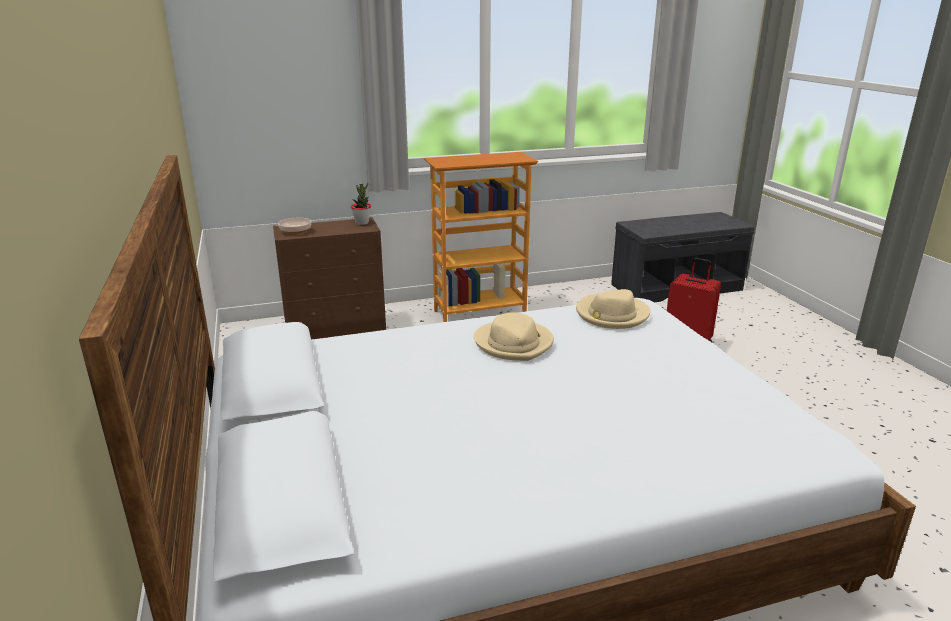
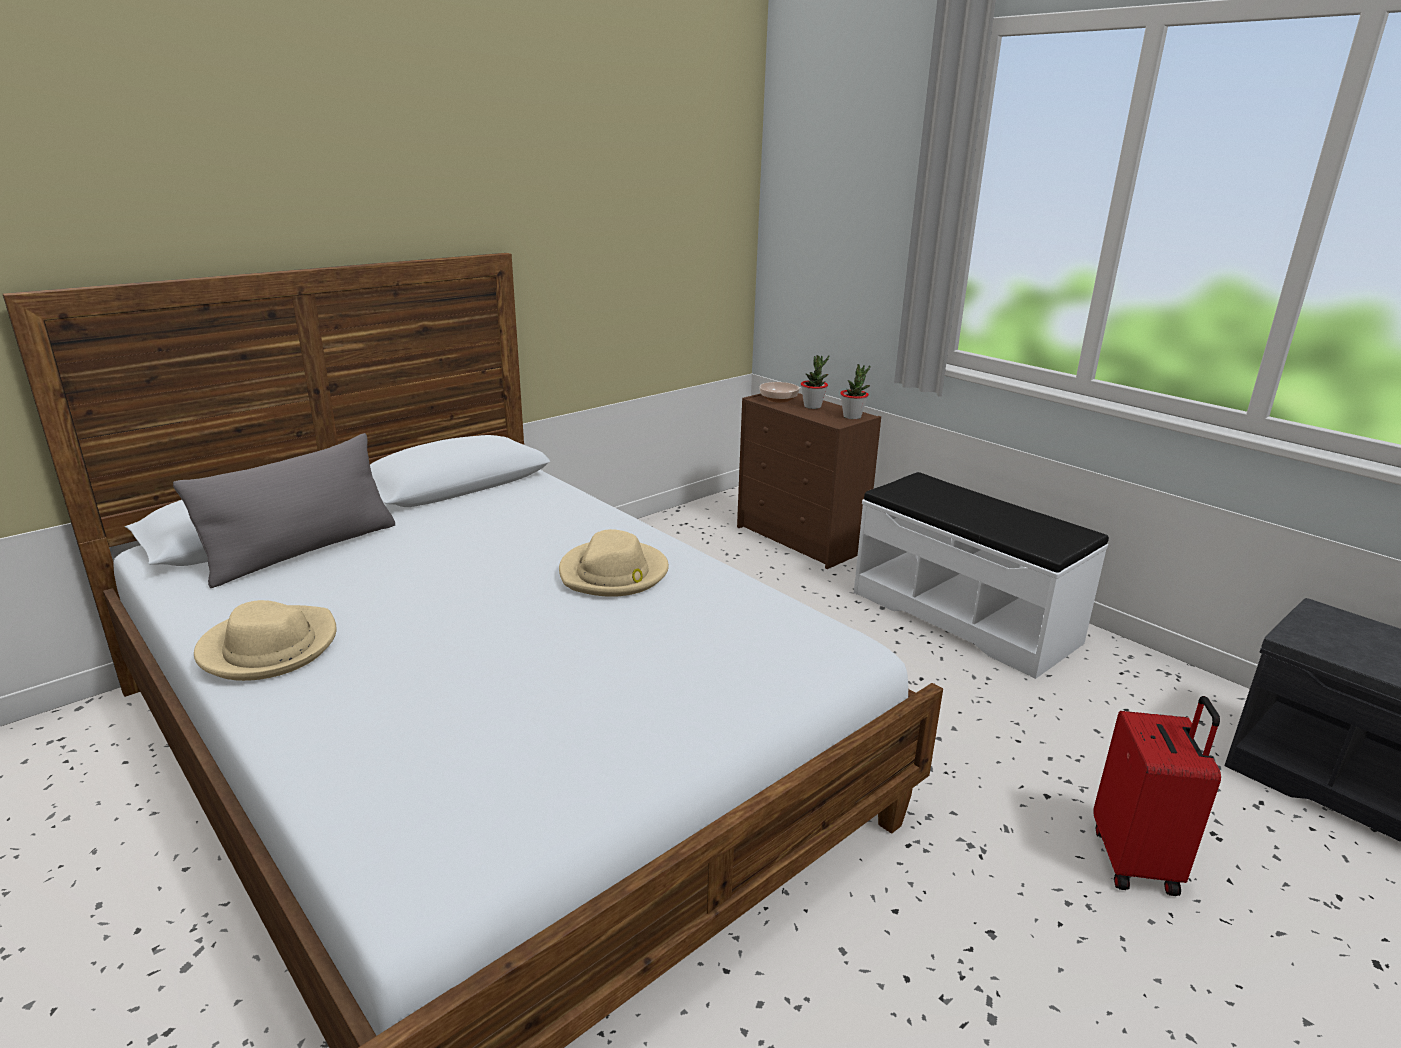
camera: 65 degrees right, 0 degrees up
bookcase [424,152,538,322] -> white bench [854,472,1109,679]
beige hat [576,289,650,329] -> beige hat moved to [194,600,337,681]
none -> grey pillow [173,433,395,588]
none -> potted plant [801,355,829,409]

